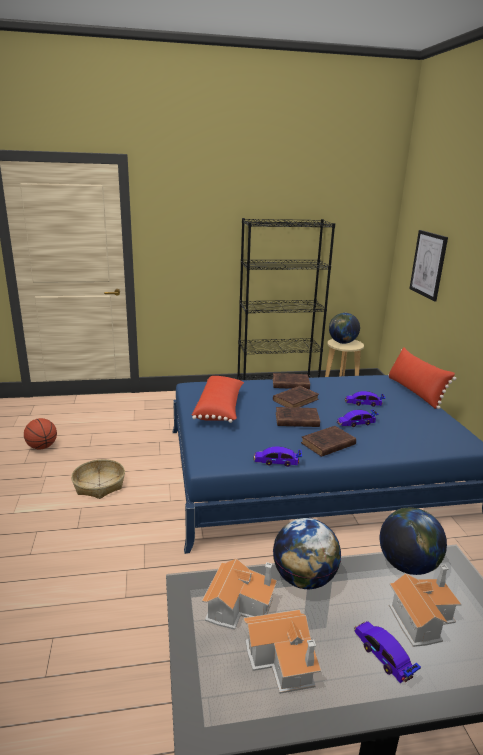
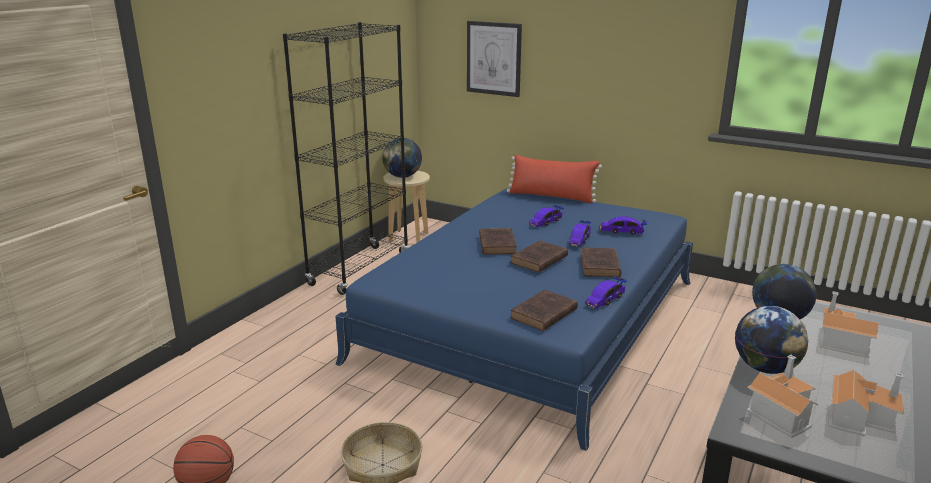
camera: 50 degrees left, 0 degrees up
red pillow [192,376,244,423] -> none
brown book [273,373,310,389] -> brown book moved to [510,290,578,331]
toy car [354,621,421,683] -> toy car moved to [599,216,647,235]

